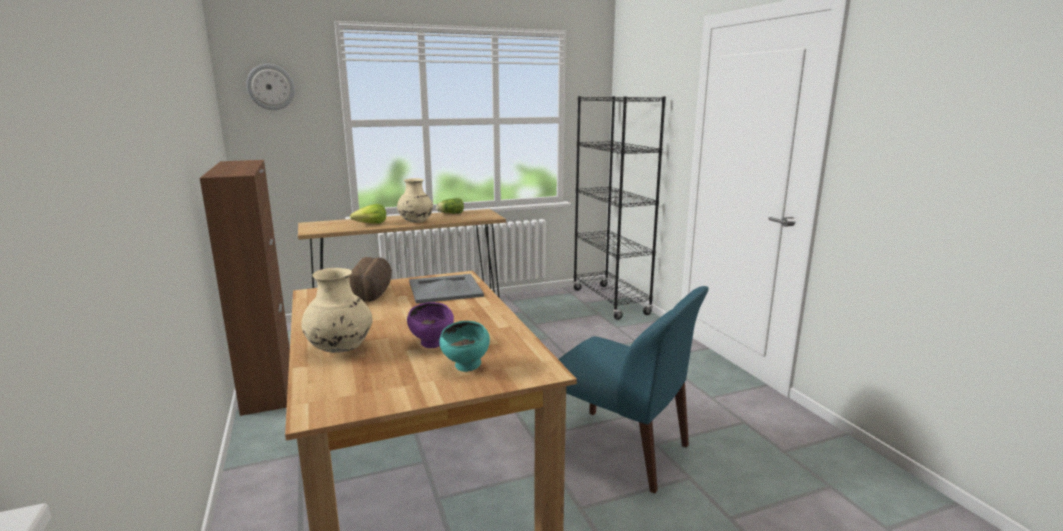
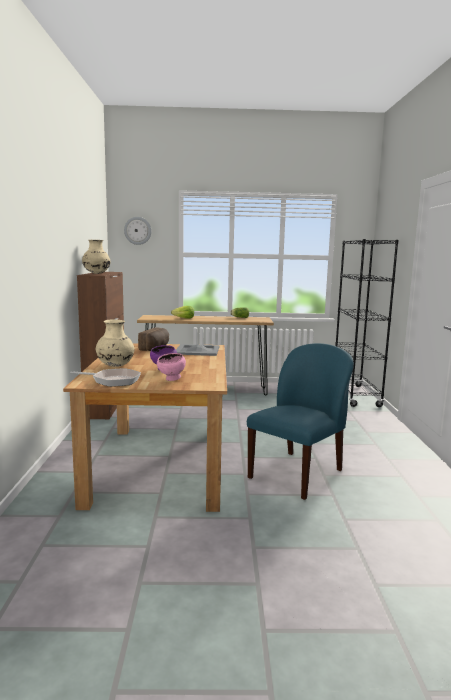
camera: 20 degrees right, 5 degrees down
beige vase [397,178,433,223] -> beige vase moved to [82,240,111,274]
turquoise bowl [439,321,490,372] -> pink bowl [157,353,186,381]
blue chair [559,286,709,493] -> blue chair turned 105 degrees counterclockwise [247,343,354,500]
none -> frying pan [70,368,141,387]

